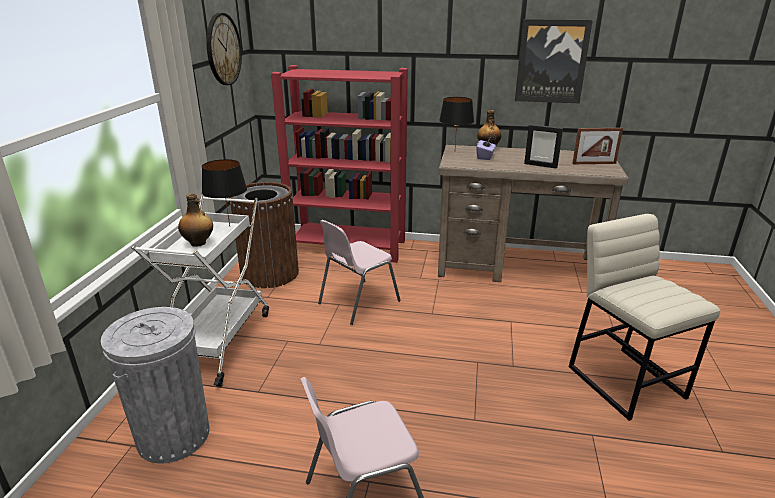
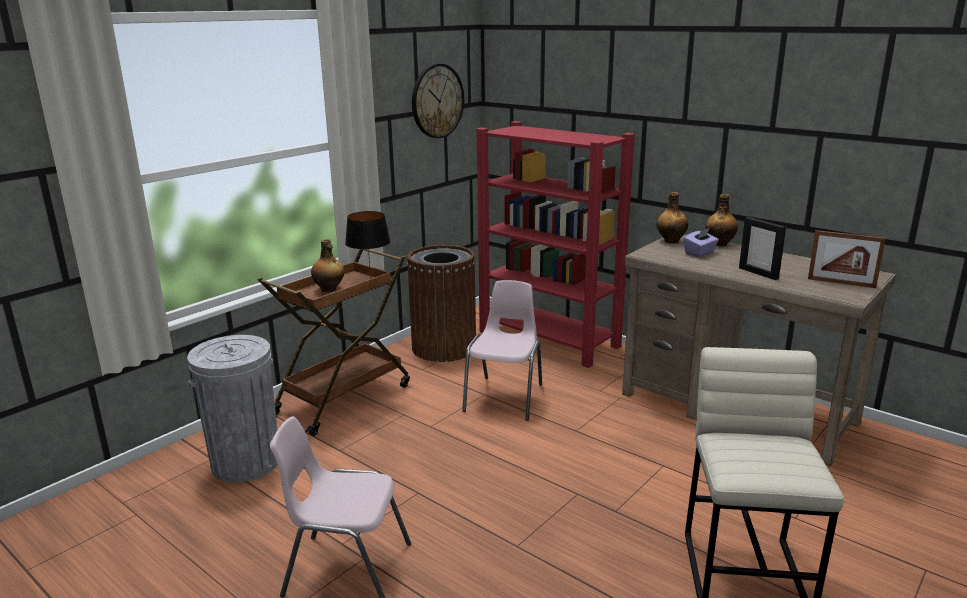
camera: 30 degrees right, 5 degrees down
white cart [131,195,269,387] -> brown cart [257,249,410,436]
pink chair [318,220,401,325] -> pink chair turned 120 degrees clockwise [462,280,542,421]
black table lamp [439,97,474,146] -> bottle [656,192,688,243]
picture [515,19,593,103] -> none

